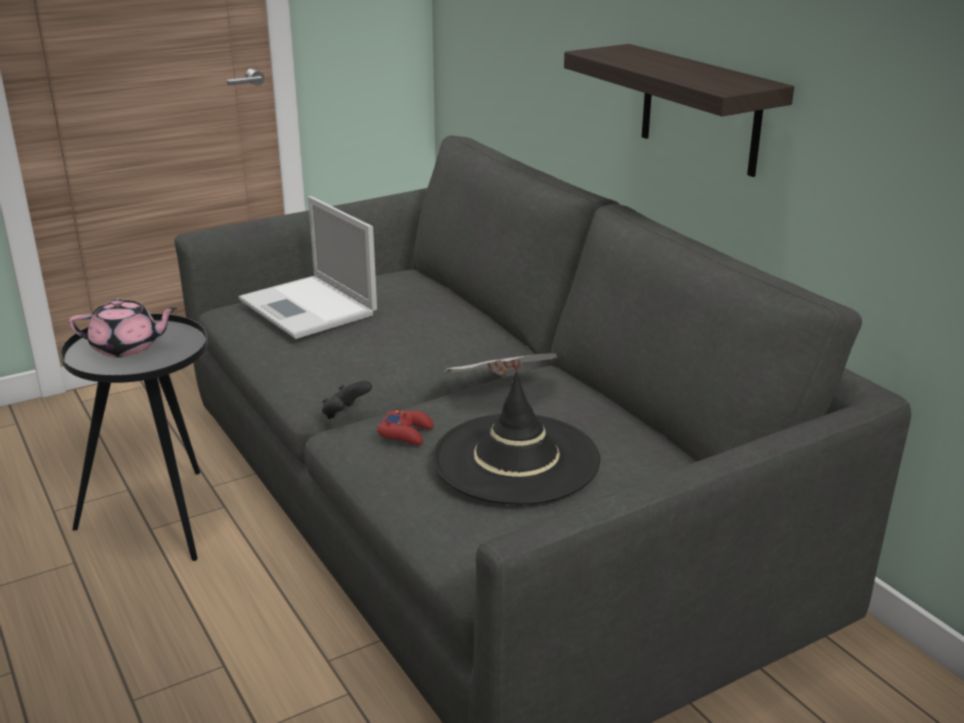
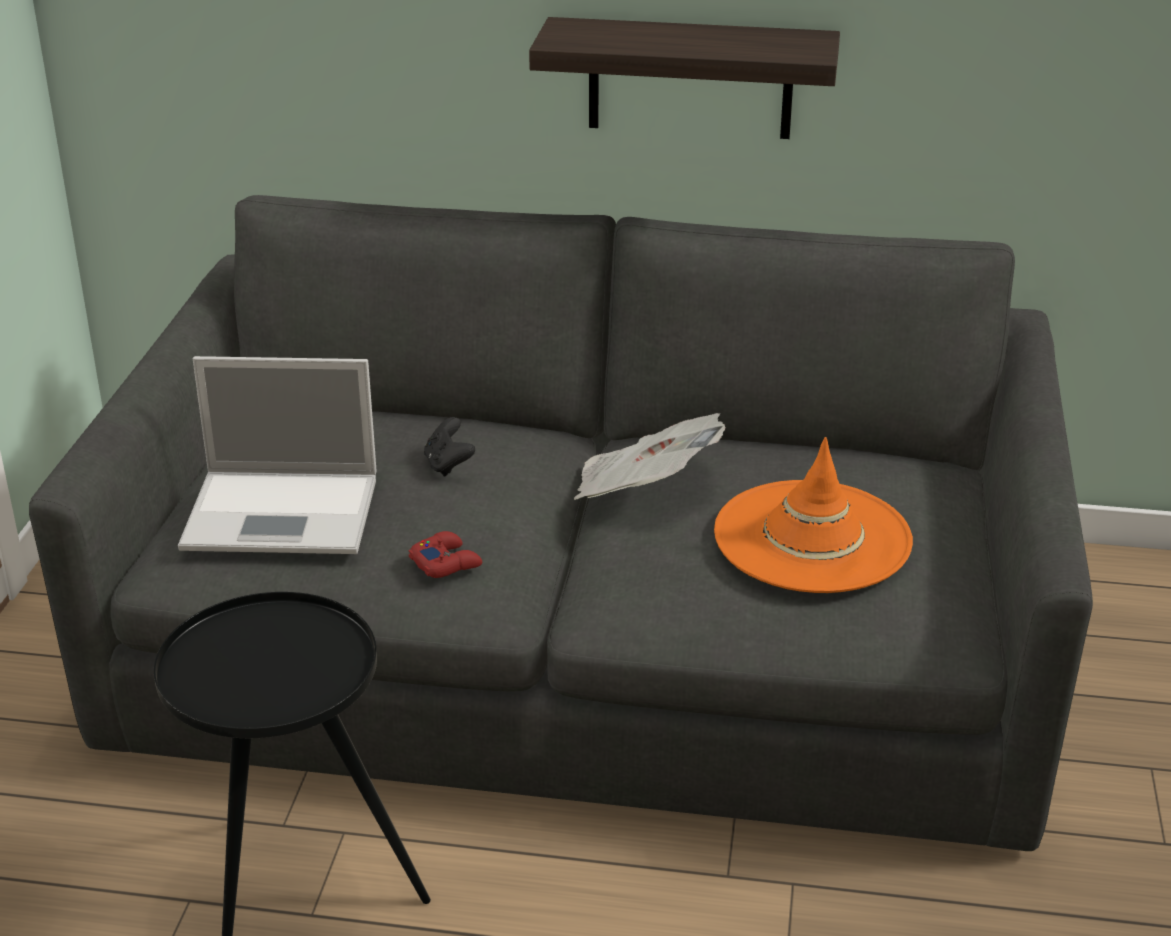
camera: 50 degrees left, 5 degrees up
pink teapot [69,298,178,357] -> none
black game controller [322,381,372,419] -> black game controller moved to [424,417,475,477]
red game controller [377,410,434,445] -> red game controller moved to [409,531,482,578]
black hat [433,371,600,505] -> orange hat [714,437,913,593]

